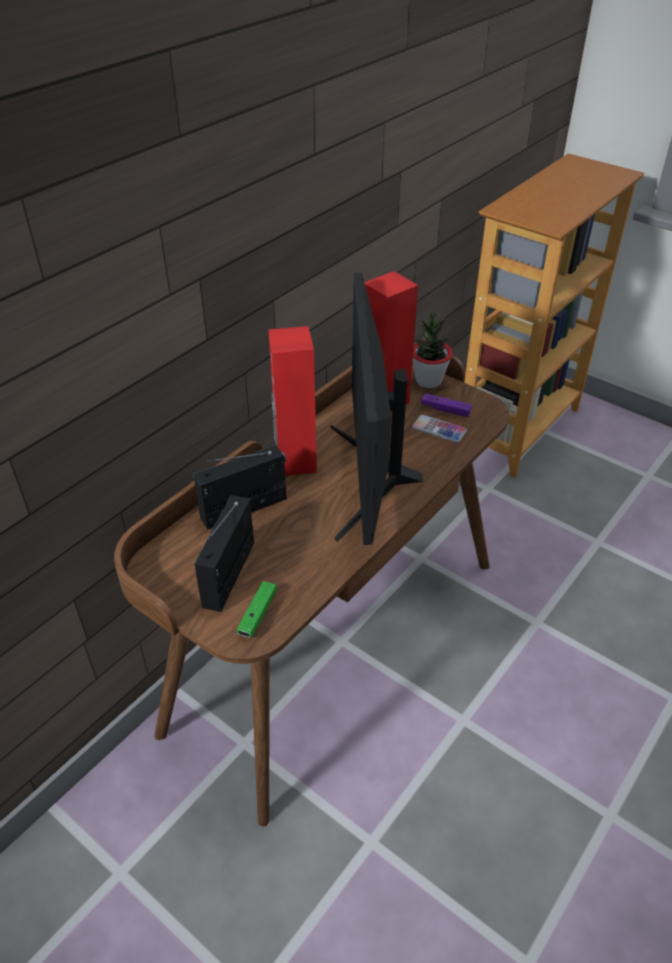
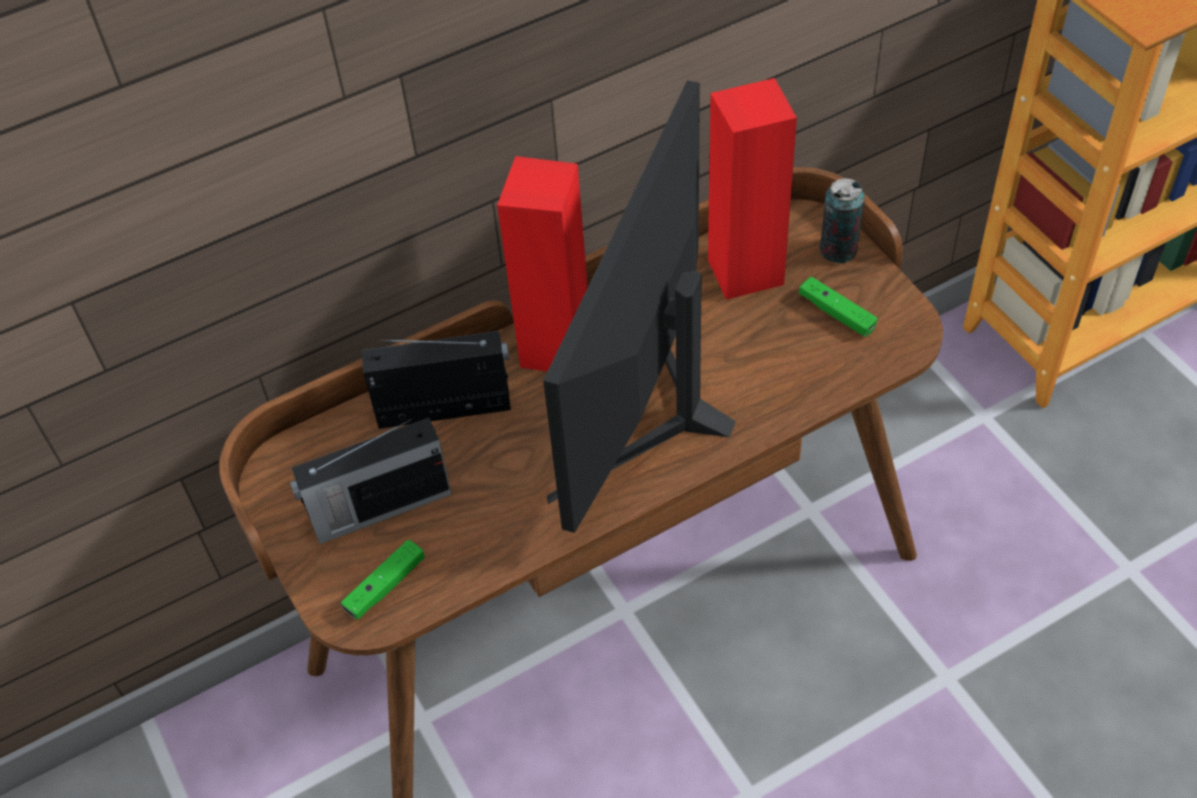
camera: 25 degrees right, 10 degrees up
radio [194,495,254,612] -> radio turned 150 degrees counterclockwise [290,418,452,544]
phone [412,415,467,443] -> none
potted plant [413,313,453,388] -> can [819,178,865,263]
purple game controller [421,393,472,417] -> green game controller [799,276,878,337]

